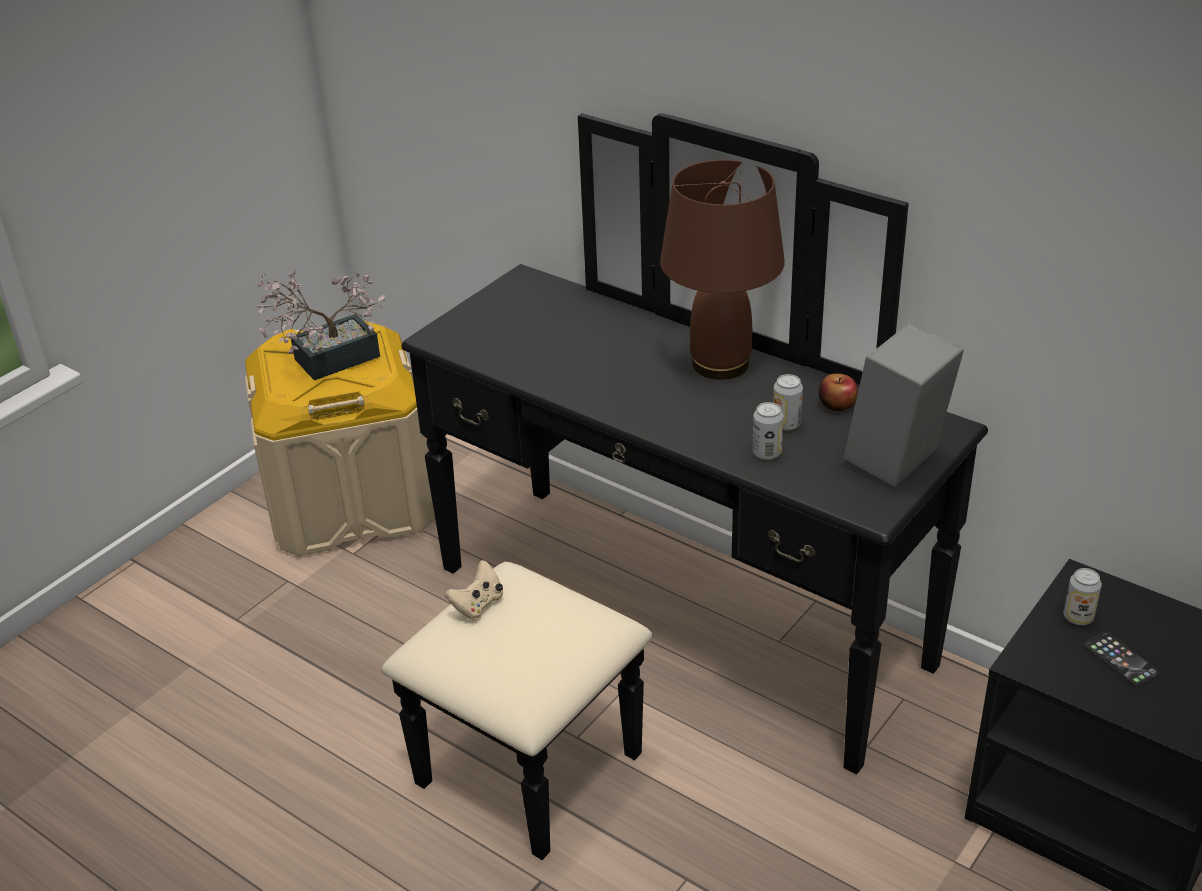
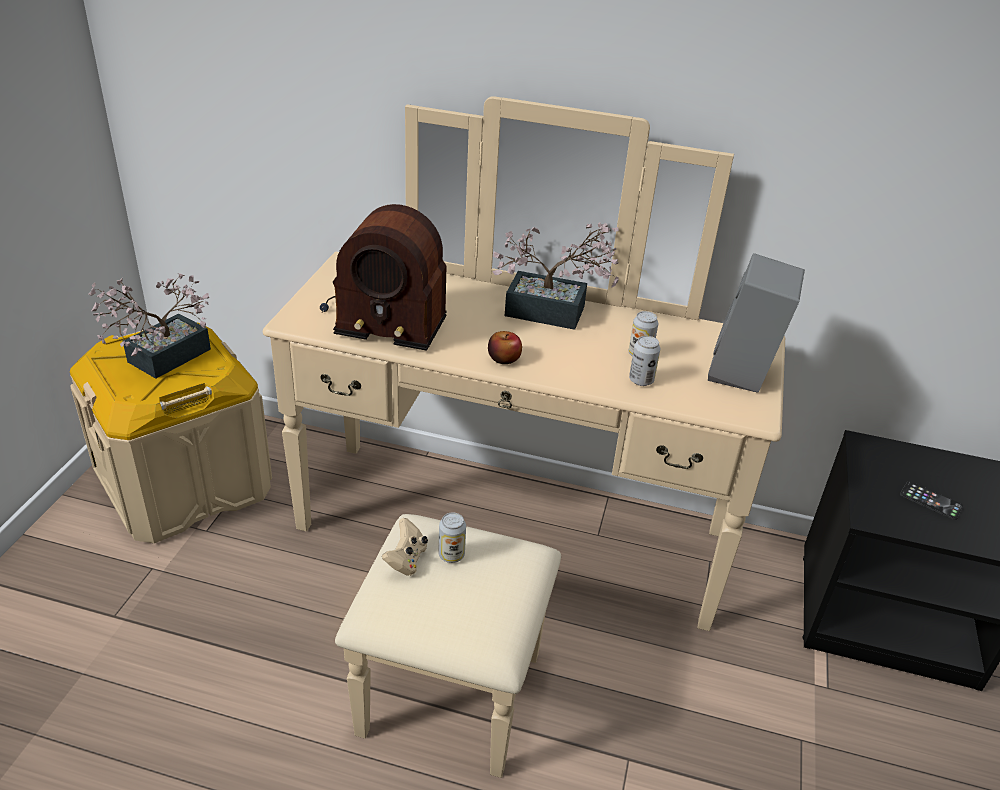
camera: 25 degrees left, 0 degrees up
black dresser [382,113,988,860] -> beige dresser [263,96,785,778]
brown table lamp [660,160,785,380] -> potted plant [492,222,619,330]
apple [819,373,858,411] -> apple moved to [488,331,522,364]
can [1063,568,1102,625] -> can moved to [439,513,466,563]
none -> radio [320,204,447,351]

